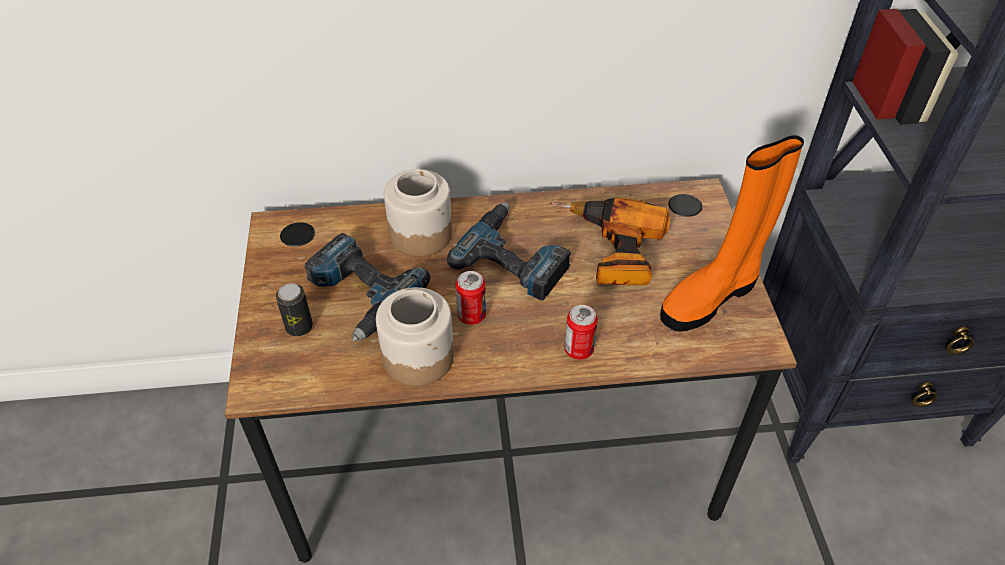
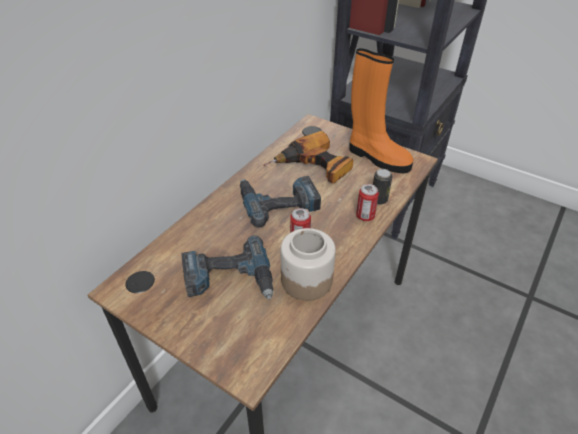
camera: 50 degrees left, 5 degrees down
can [276,283,313,336] -> can moved to [373,169,392,205]
jar [384,169,452,257] -> none
orange boot [660,135,804,332] -> orange boot turned 60 degrees counterclockwise [349,48,414,173]

